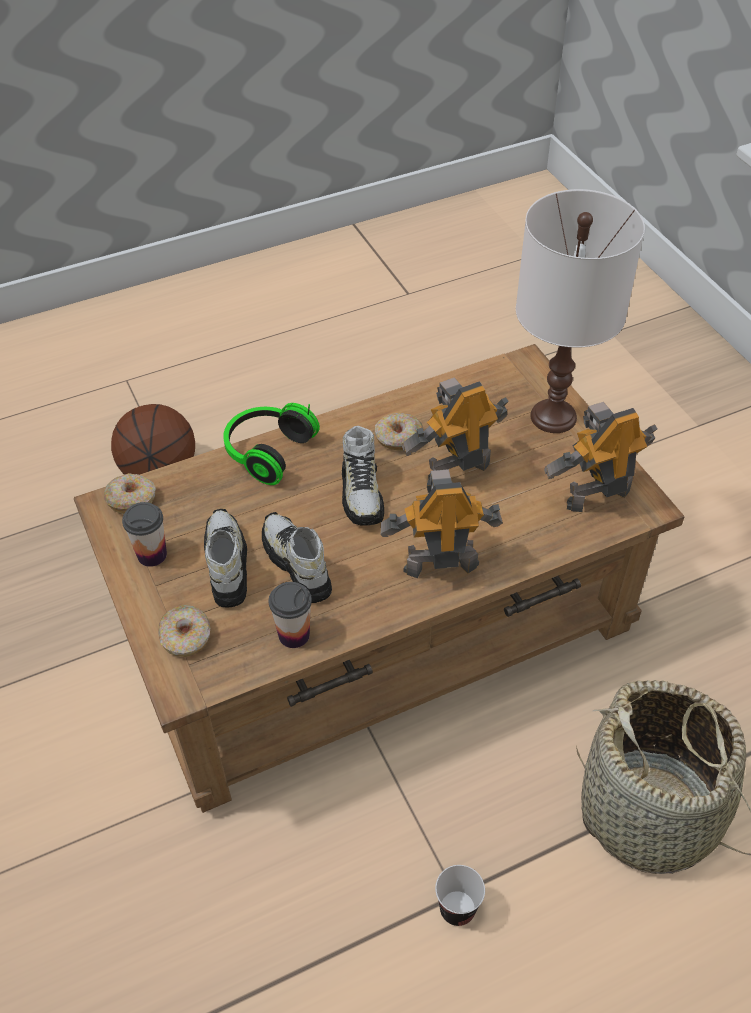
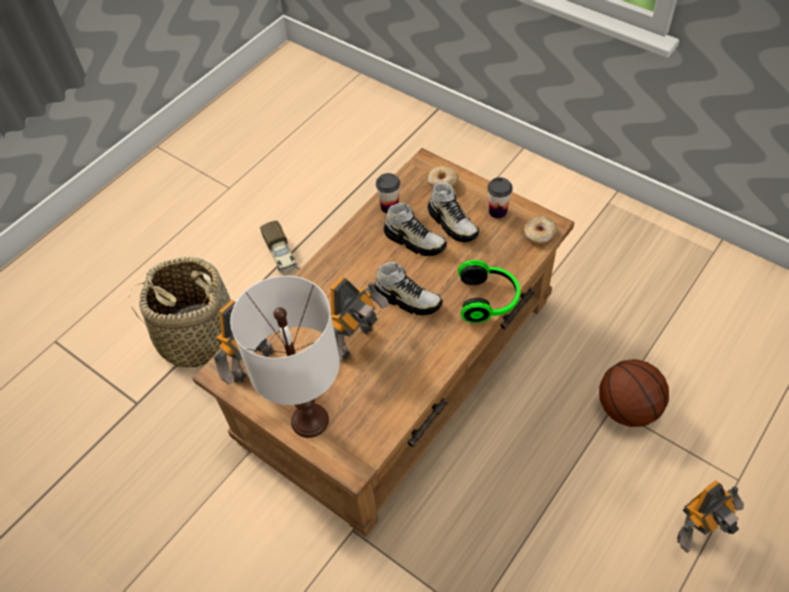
camera: 155 degrees right, 5 degrees up
shoe [342,426,384,526] -> shoe turned 150 degrees clockwise [374,262,443,315]
donut [375,413,424,451] -> none
toy robot [380,469,503,578] -> toy robot moved to [677,480,744,553]
cup [435,865,485,926] -> toy truck [260,220,297,272]

